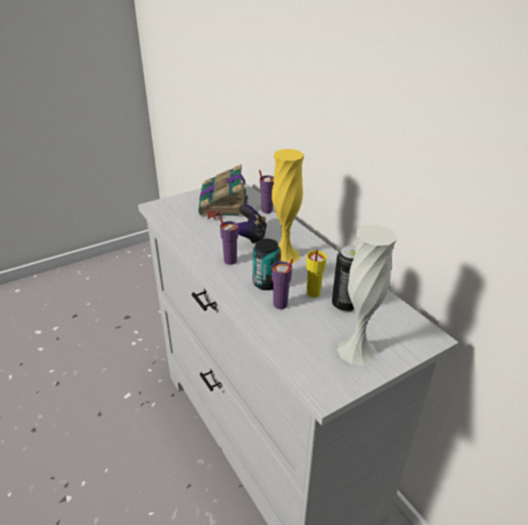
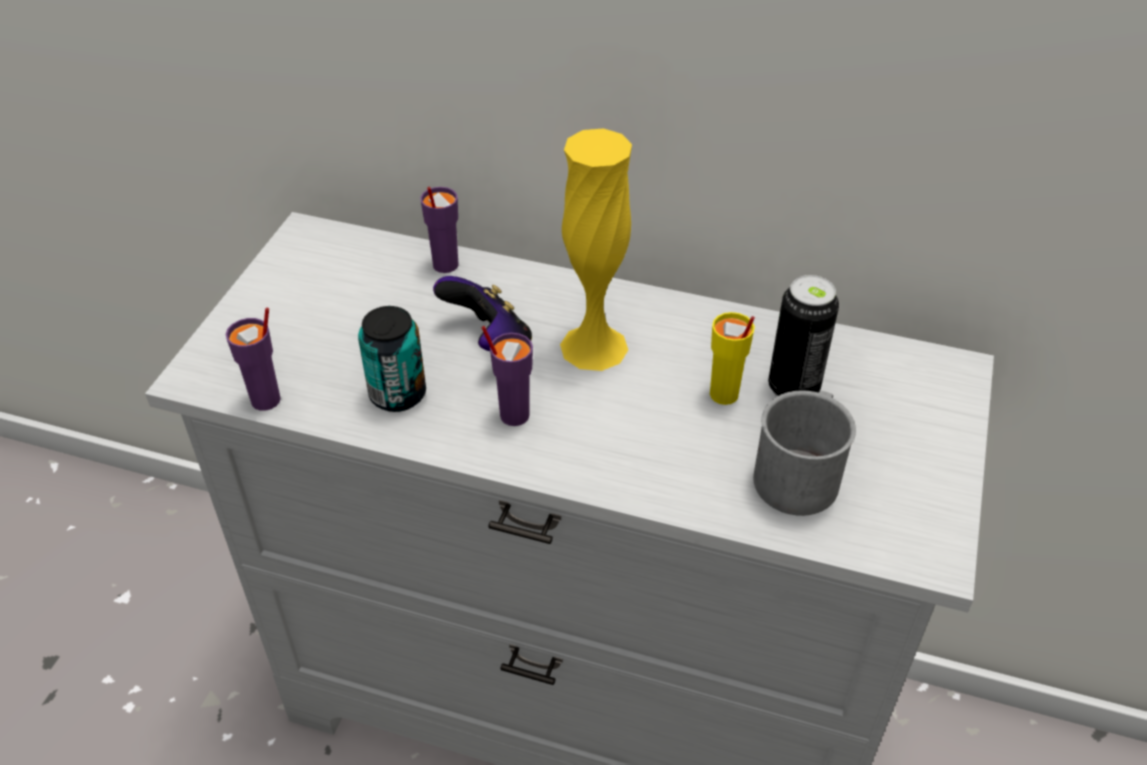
camera: 40 degrees left, 10 degrees up
book [198,164,248,219] -> none
can [253,239,281,290] -> can moved to [358,306,426,412]
purple cup [271,259,293,309] -> purple cup moved to [225,308,281,411]
white vase [337,225,397,366] -> none
none -> grey mug [753,390,856,516]

